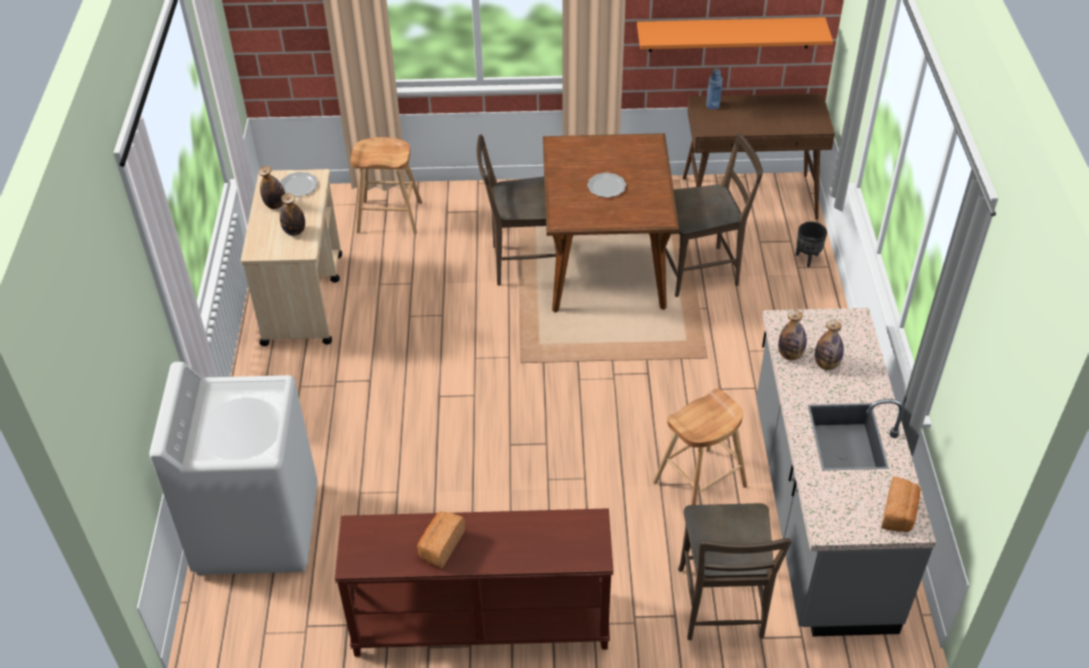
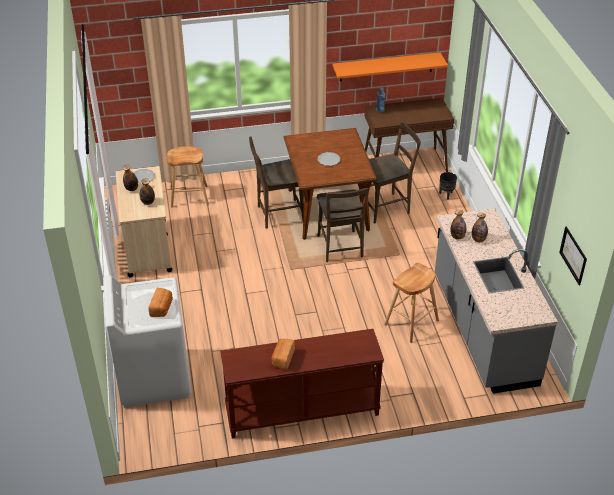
camera: 10 degrees left, 5 degrees down
brown chair [678,503,791,640] -> brown chair moved to [317,188,369,262]
bread [881,476,921,532] -> bread moved to [149,288,173,317]
none -> picture [559,226,587,285]

